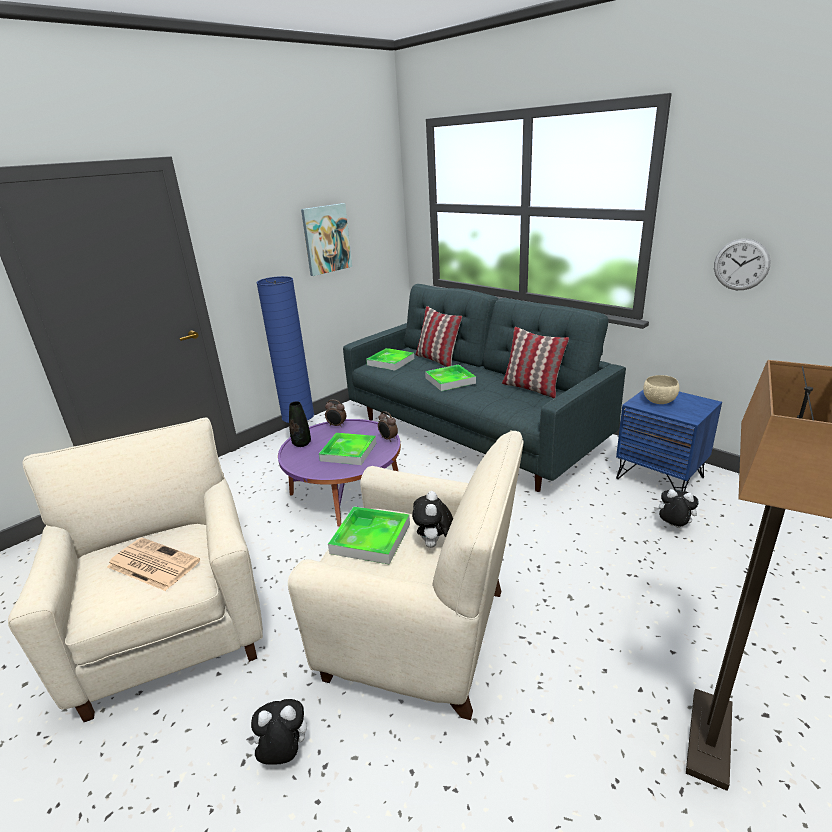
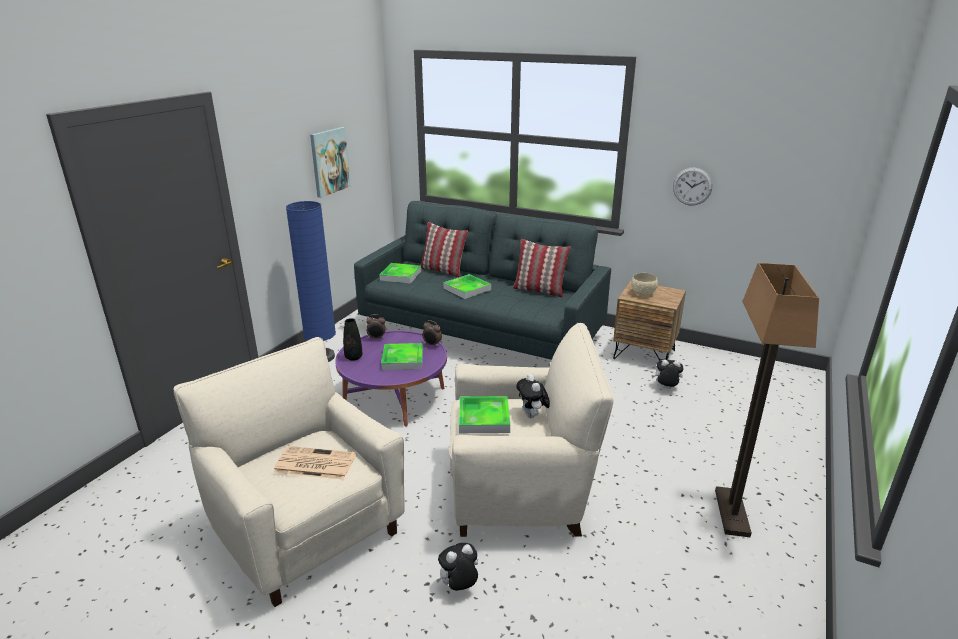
camera: 20 degrees left, 0 degrees up
blue nightstand [616,390,722,491] -> brown nightstand [613,281,686,361]

